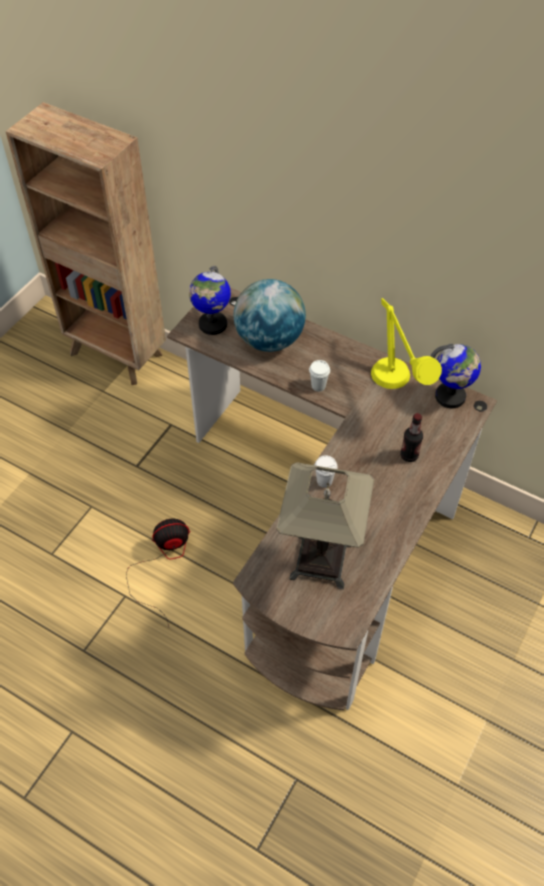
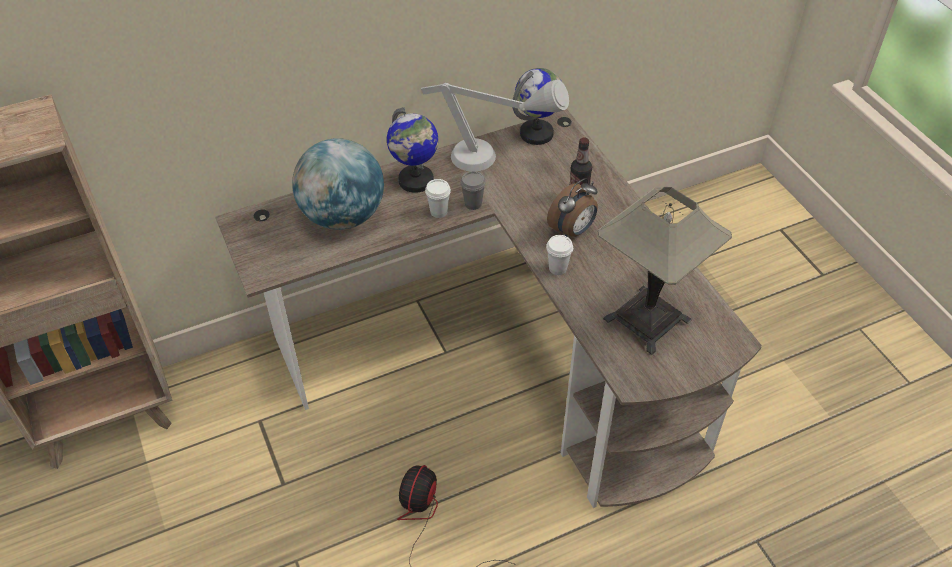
camera: 55 degrees left, 5 degrees down
globe [189,266,231,335] -> globe moved to [387,107,438,193]
yellow table lamp [371,298,442,389] -> grey table lamp [421,80,569,171]
none -> grey cup [460,171,486,210]
none -> alarm clock [547,178,598,237]

